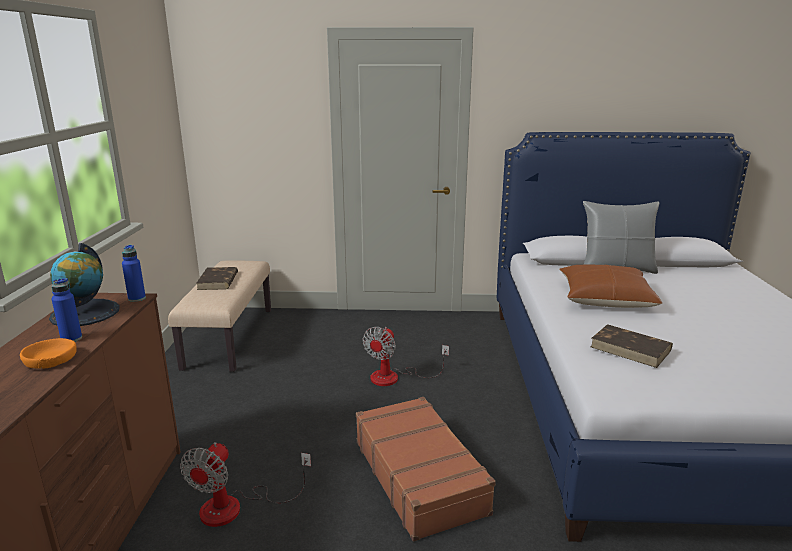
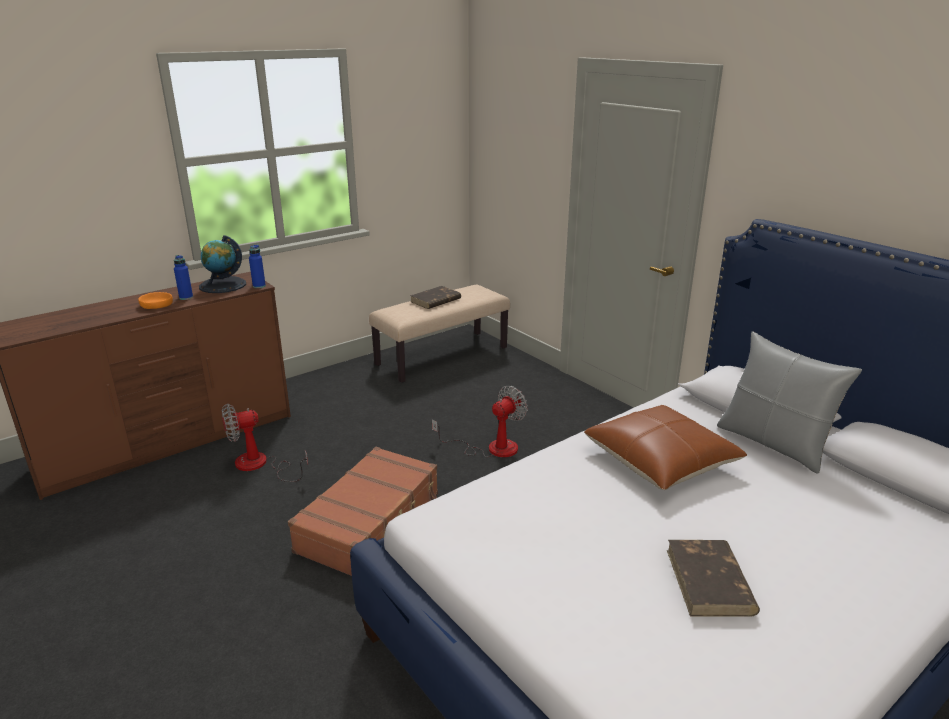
camera: 50 degrees right, 5 degrees up
fan [363,327,449,386] -> fan turned 150 degrees clockwise [432,386,528,458]
brown book [591,324,673,368] -> brown book moved to [667,540,760,617]

